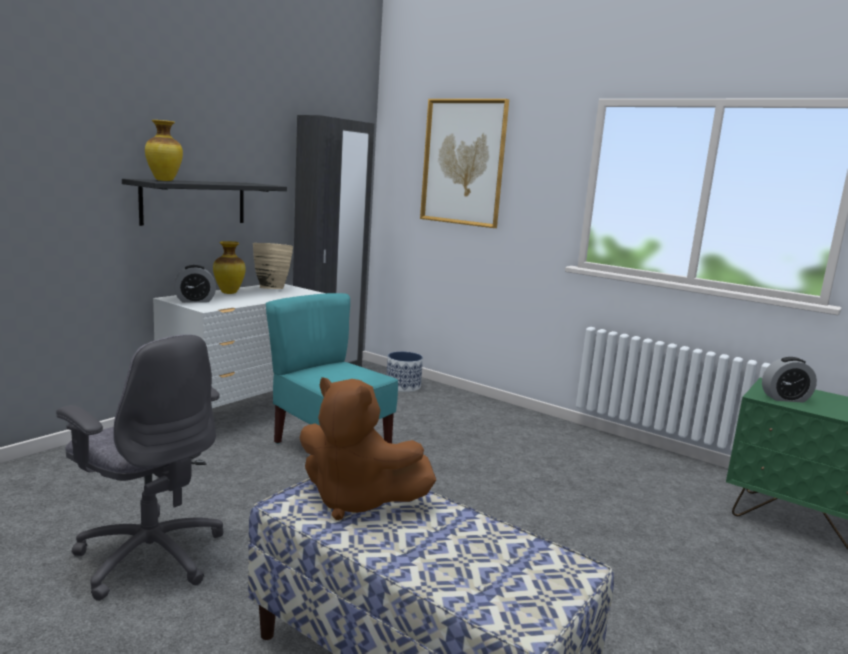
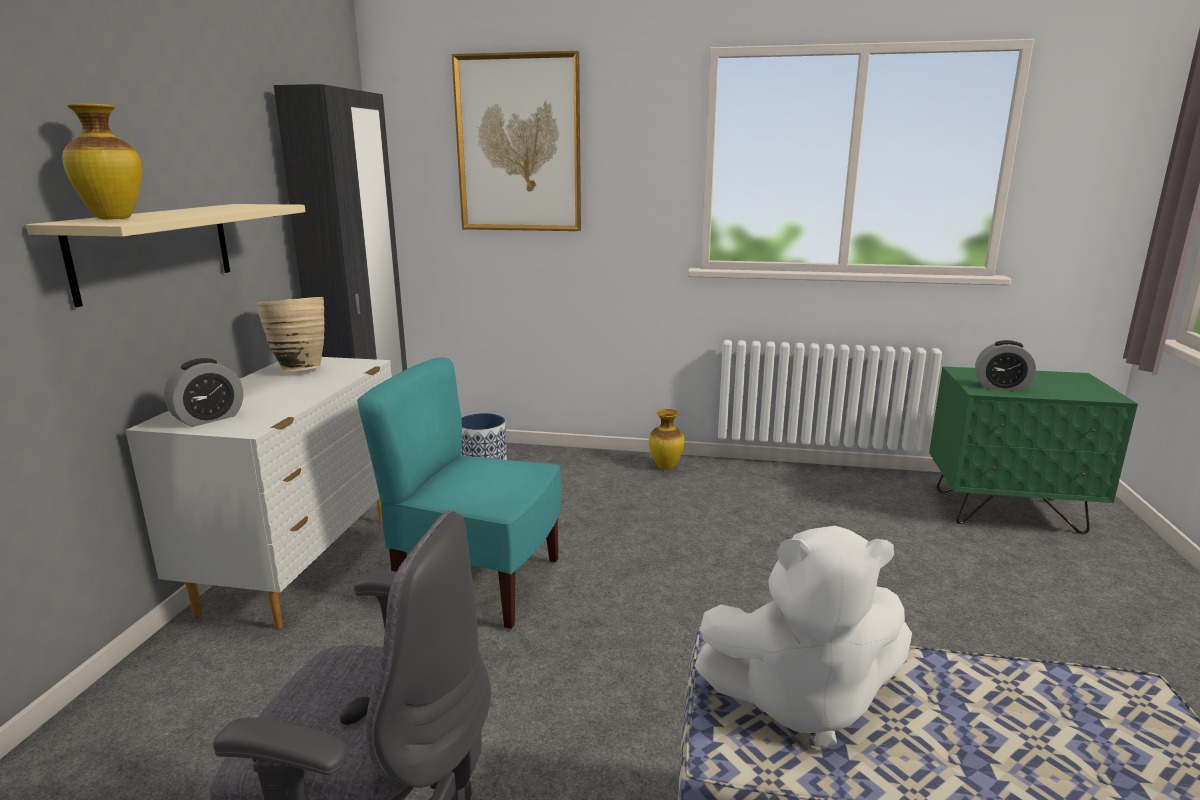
camera: 25 degrees left, 5 degrees up
black shelf [122,179,287,226] -> beige shelf [26,204,306,307]
vase [213,241,246,294] -> vase moved to [649,409,685,470]
brown plush toy [300,377,436,520] -> white plush toy [694,526,912,749]
alarm clock [762,357,817,403] -> alarm clock turned 45 degrees clockwise [975,340,1036,392]

